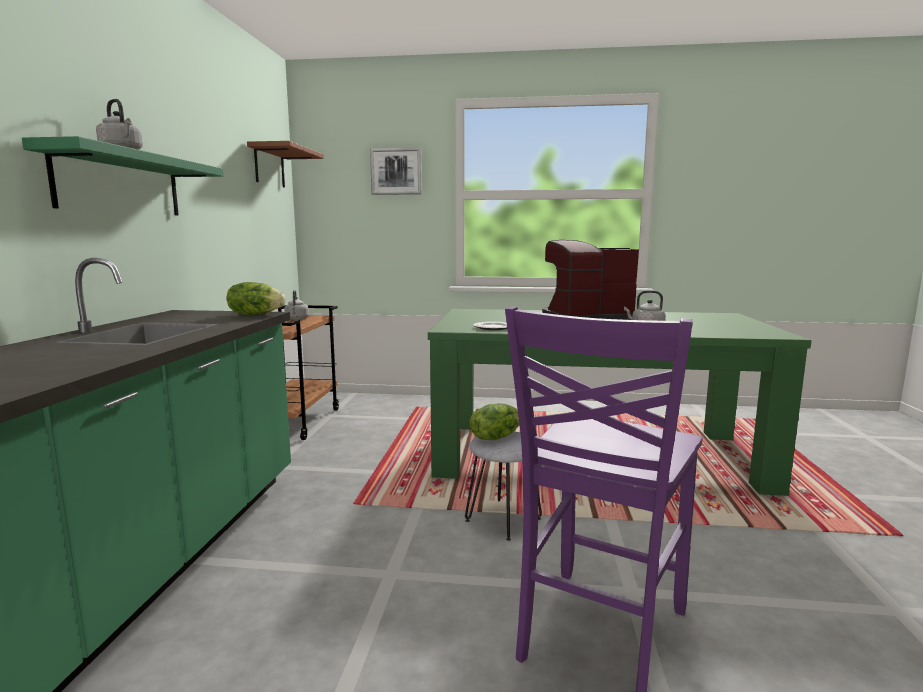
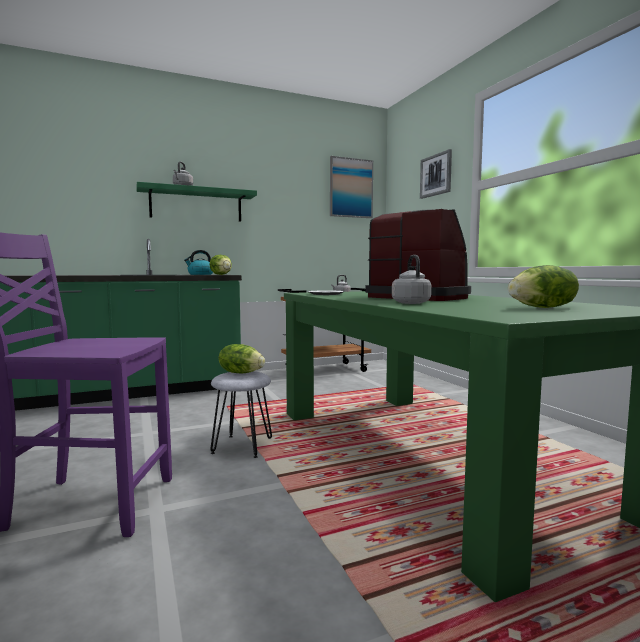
camera: 60 degrees right, 5 degrees down
brown shelf [247,141,324,187] -> picture [330,156,373,218]
none -> kettle [184,250,213,275]
none -> lettuce [508,265,579,308]

